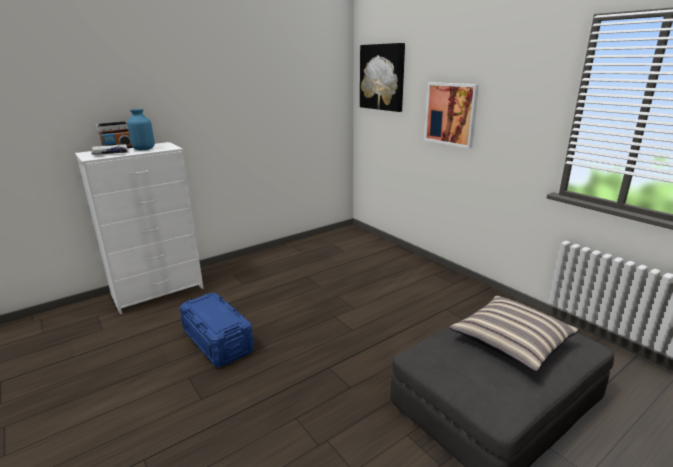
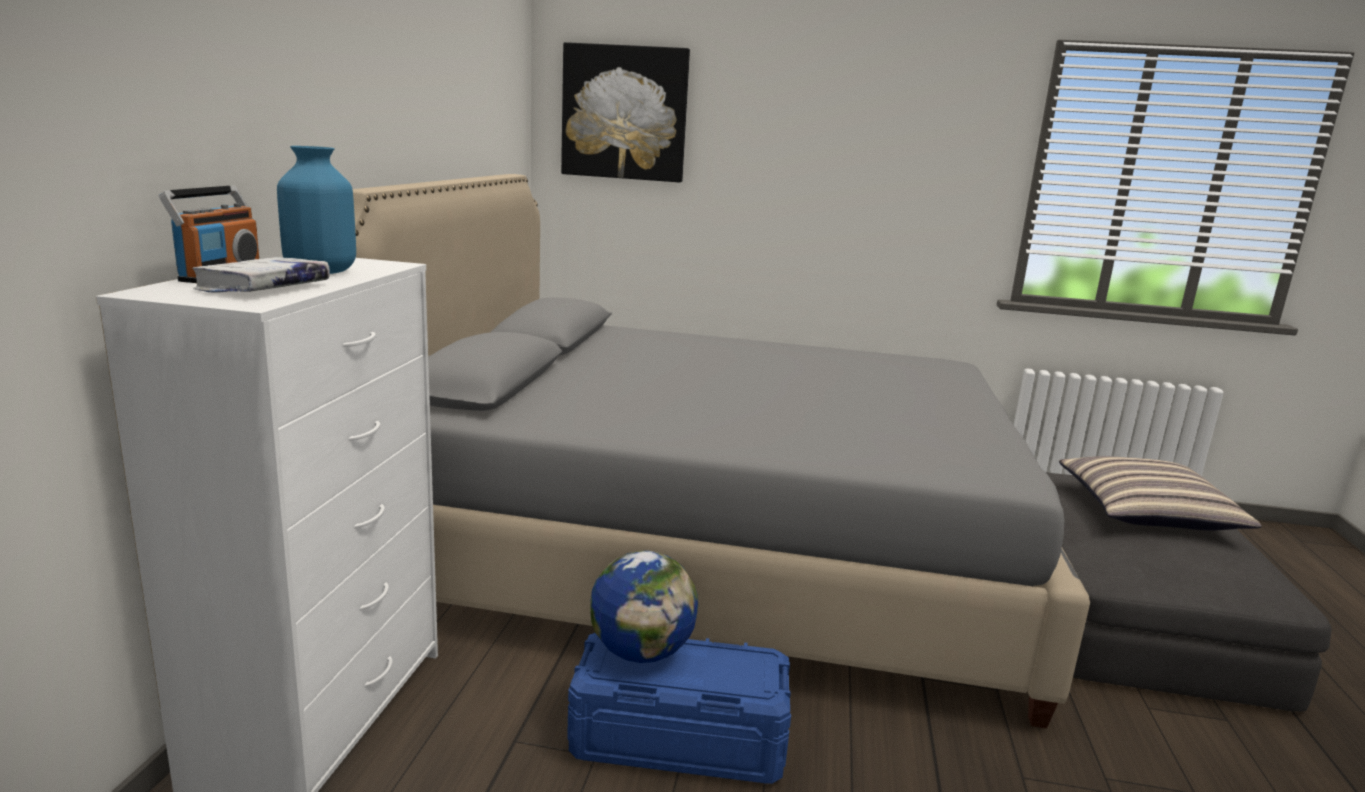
camera: 45 degrees left, 5 degrees down
picture [424,82,479,149] -> none
none -> grey bed [353,174,1090,729]
none -> globe [590,550,698,663]

